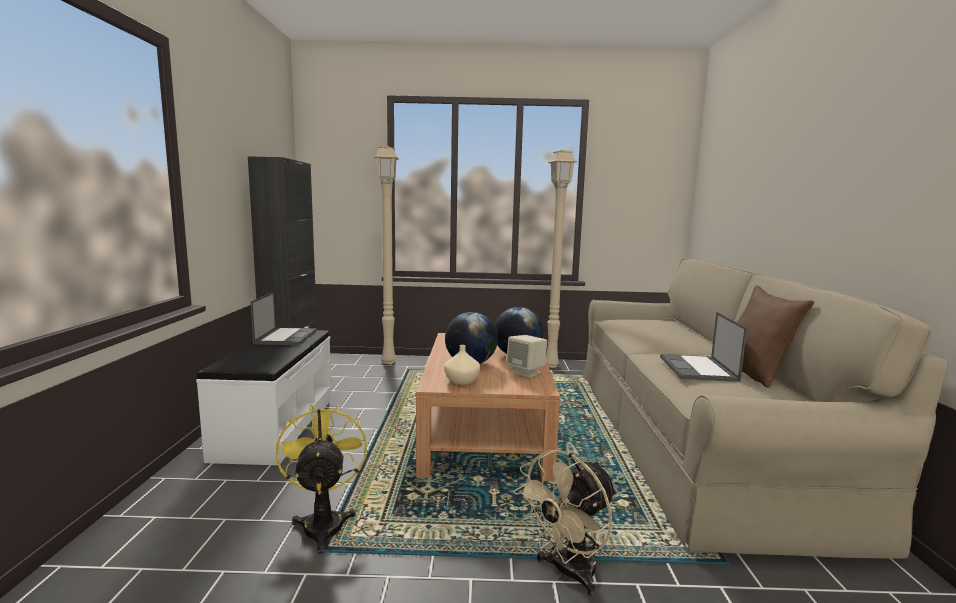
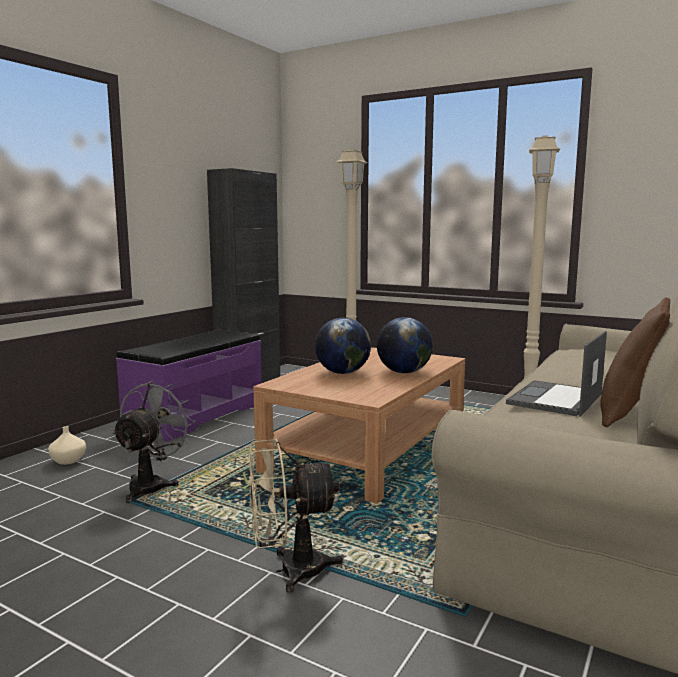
camera: 30 degrees right, 0 degrees up
white bench [196,330,332,465] -> purple bench [116,330,262,442]
laptop [250,292,317,345] -> none
yellow fan [276,404,367,554] -> grey fan [112,381,195,503]
beige vase [444,345,480,385] -> beige vase moved to [48,426,86,465]
beige speaker [506,335,547,378] -> none

